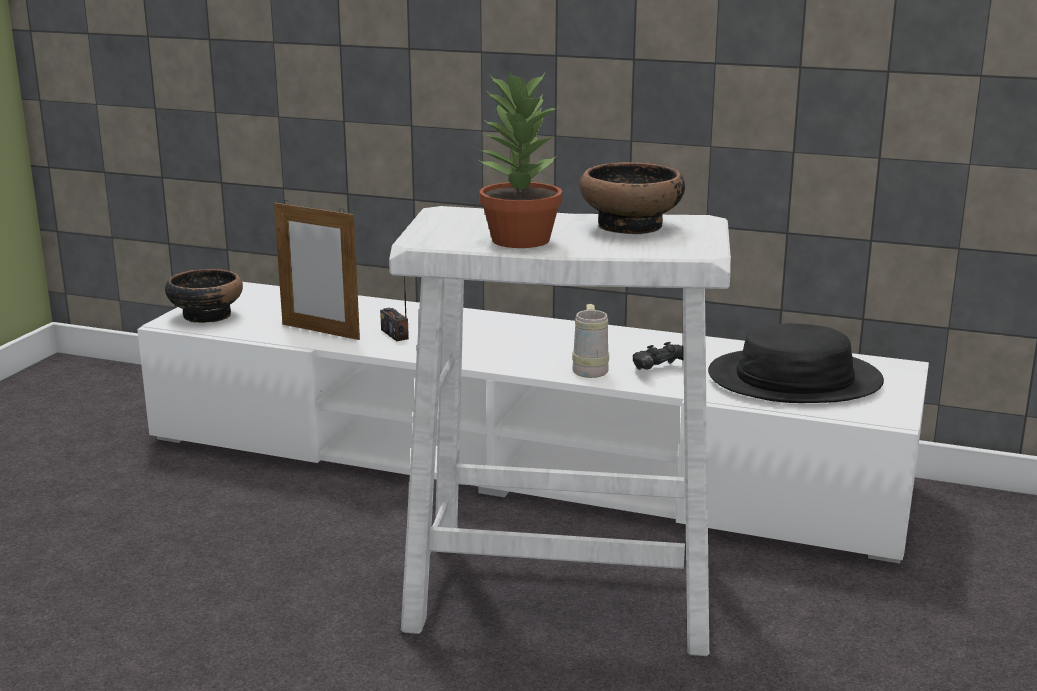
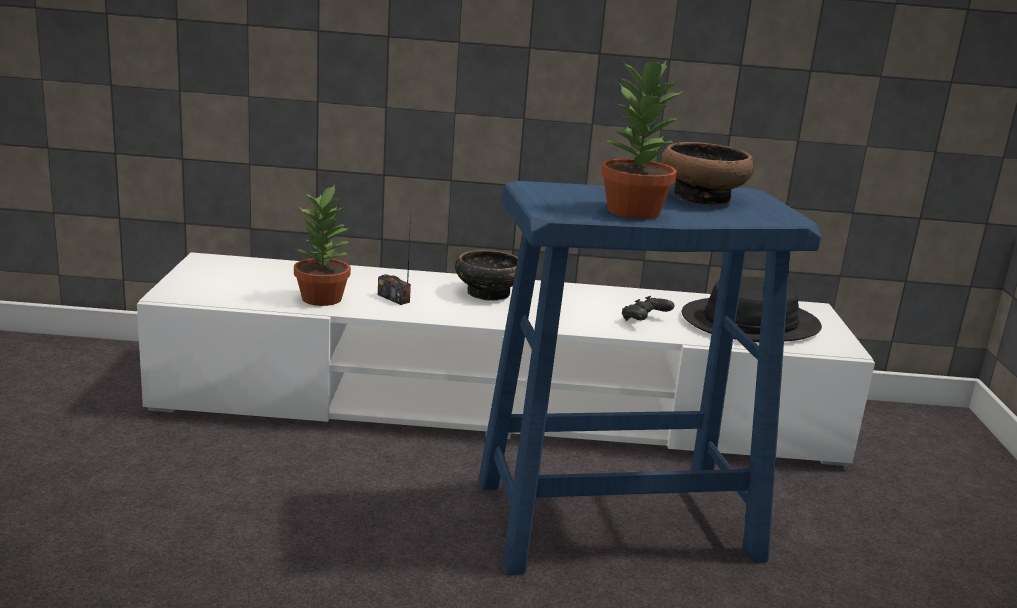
camera: 20 degrees left, 0 degrees up
bowl [165,269,243,323] -> bowl moved to [455,250,518,301]
picture frame [274,200,360,340] -> potted plant [294,184,351,306]
white stool [389,206,731,656] -> blue stool [479,181,821,575]
beige mug [572,304,609,378] -> none

